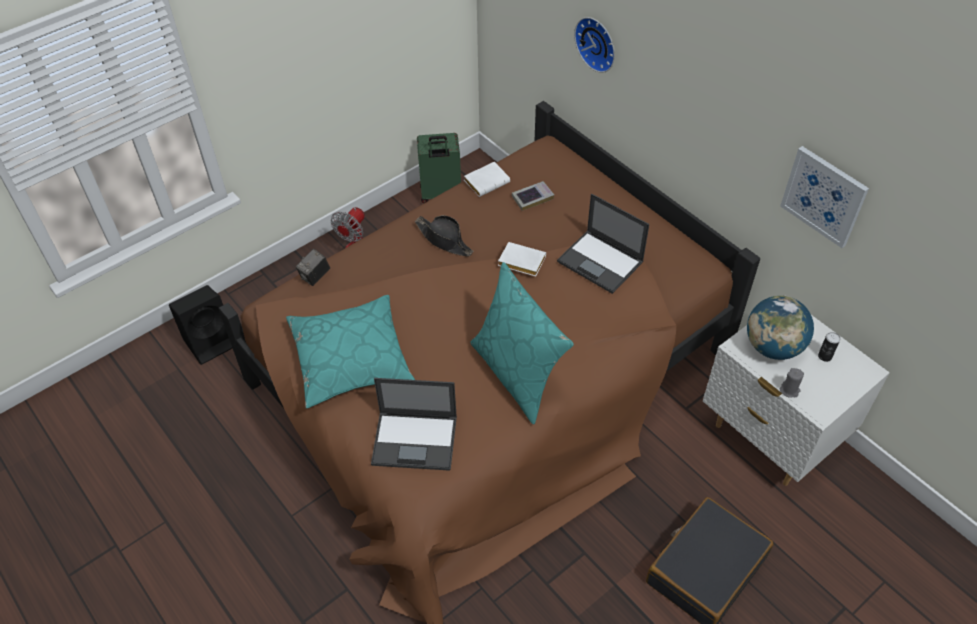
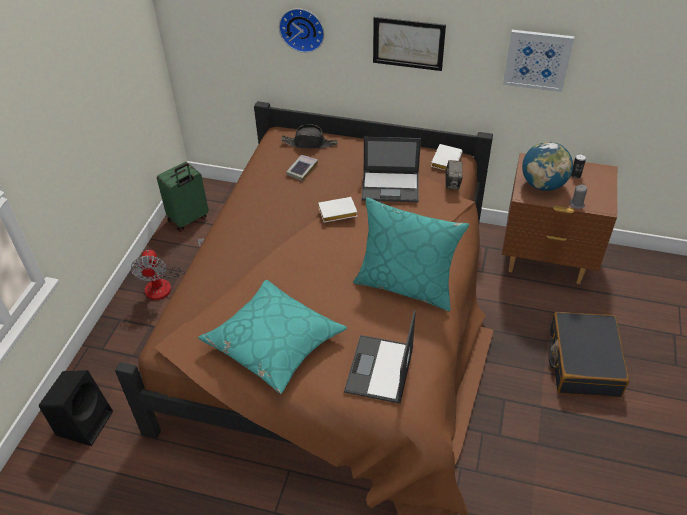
camera: 35 degrees left, 5 degrees down
camera [296,249,330,286] -> camera moved to [445,160,463,189]
laptop [371,378,457,471] -> laptop turned 135 degrees clockwise [344,310,416,404]
black hat [415,215,473,256] -> black hat moved to [281,124,338,149]
white book [464,162,510,197] -> white book moved to [431,144,463,170]
white nightstand [703,315,890,486] -> brown nightstand [502,153,617,284]
none -> picture [373,17,446,71]

